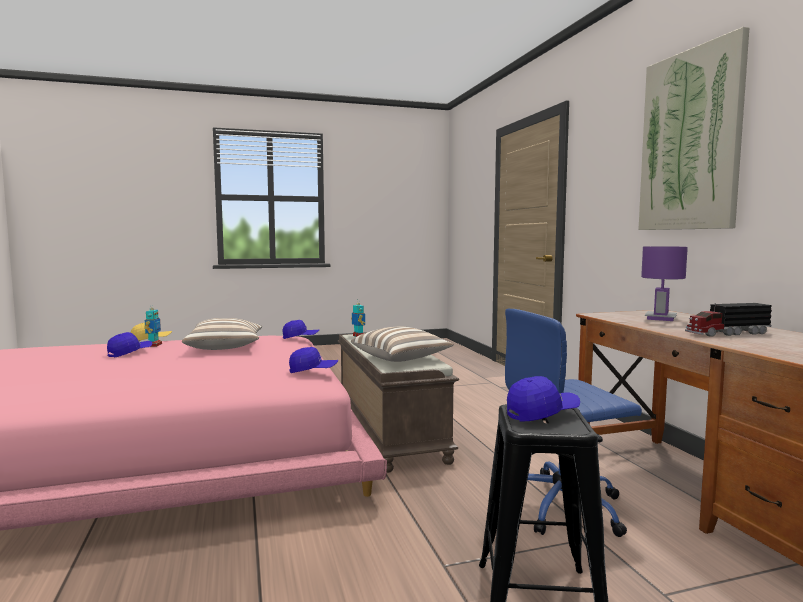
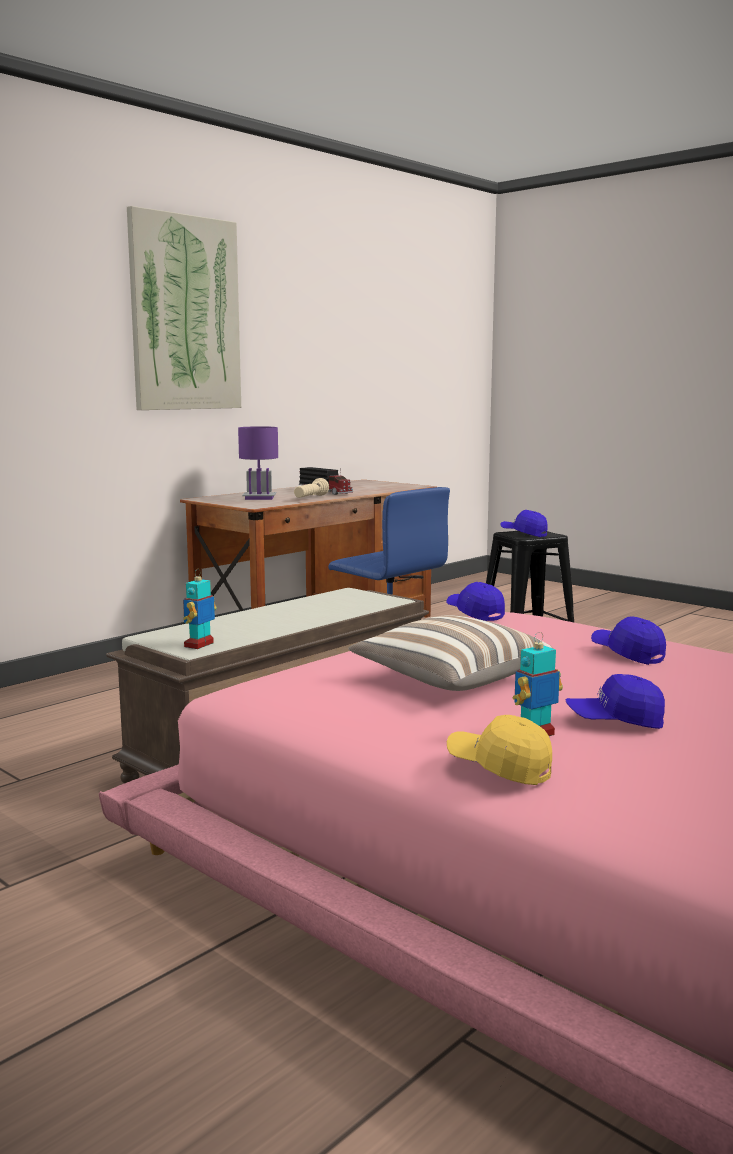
camera: 120 degrees left, 5 degrees up
blue cap [283,320,319,339] -> blue cap moved to [591,616,666,665]
pillow [351,327,454,362] -> none
none -> beige flashlight [294,478,329,498]

